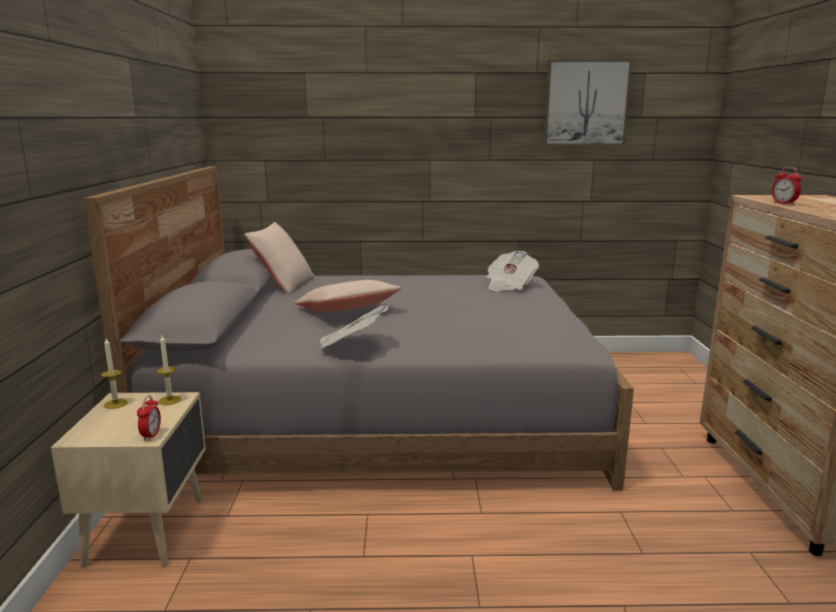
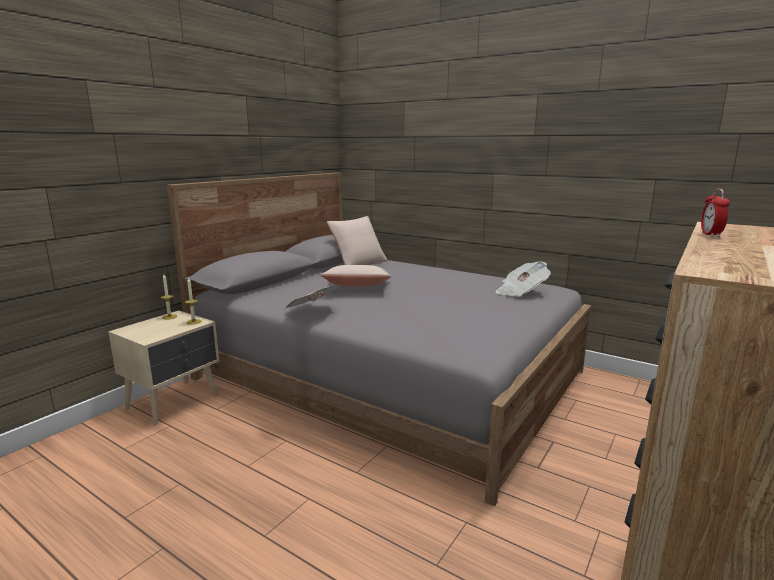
camera: 35 degrees right, 0 degrees up
alarm clock [137,395,161,441] -> none
picture [544,60,632,145] -> none

